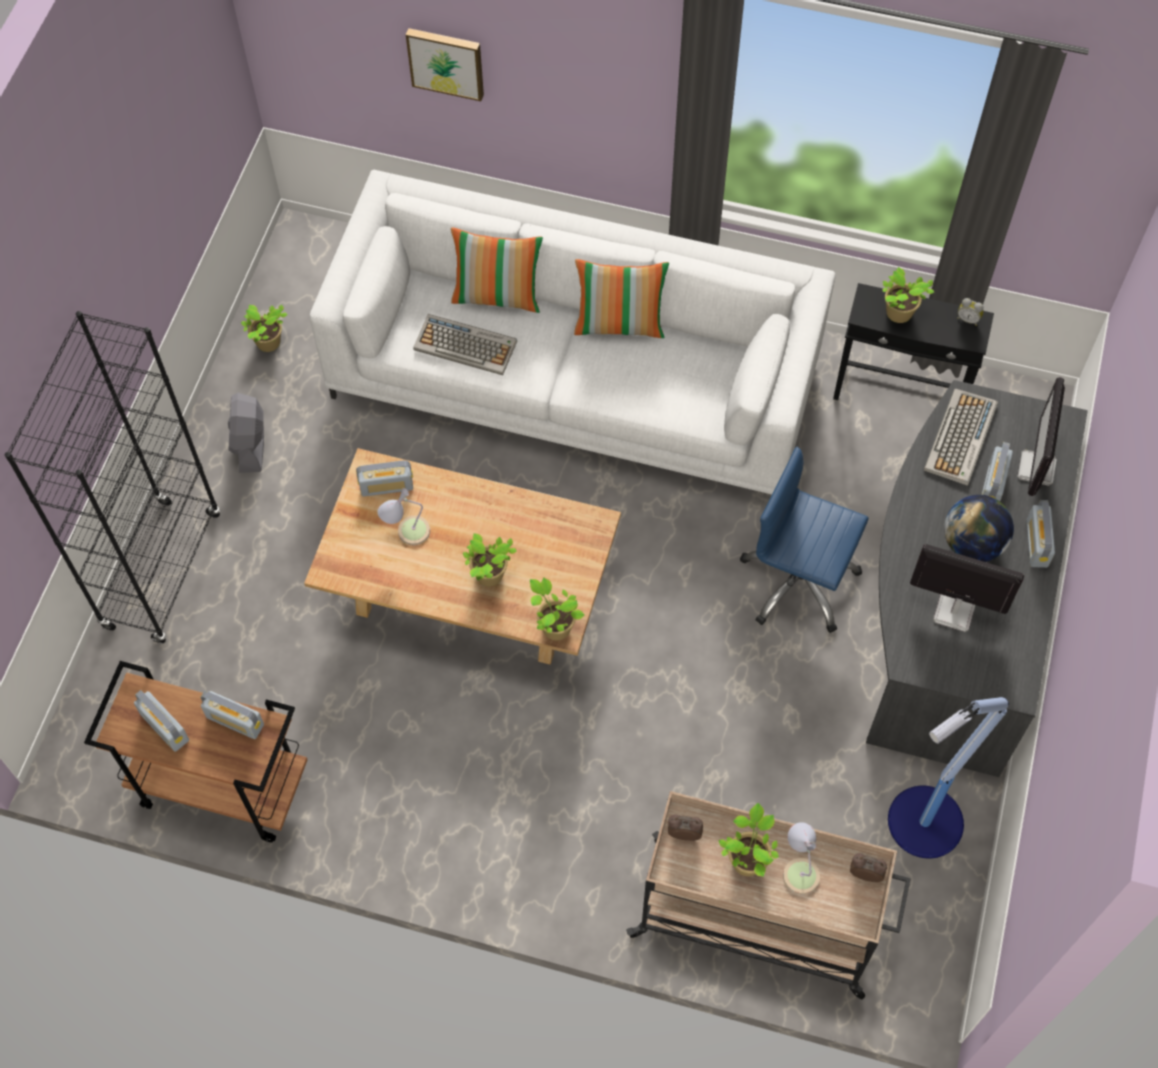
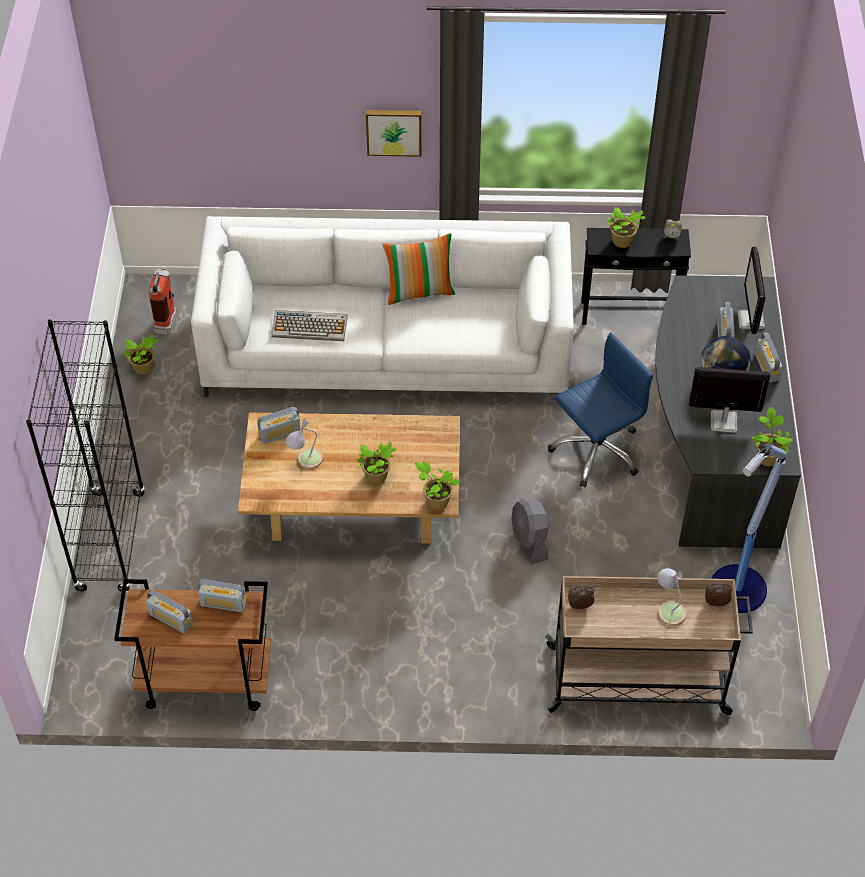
camera: 15 degrees left, 10 degrees down
grey fan [228,393,264,473] -> grey fan moved to [511,498,550,564]
picture [406,28,484,101] -> picture moved to [366,110,422,157]
pillow [451,227,543,313] -> none
potted plant [719,803,779,877] -> potted plant moved to [751,407,793,467]
blue office chair [740,447,869,633] -> blue office chair turned 135 degrees clockwise [548,333,653,487]
keyboard [924,389,998,486] -> none
none -> fire extinguisher [149,268,177,335]

